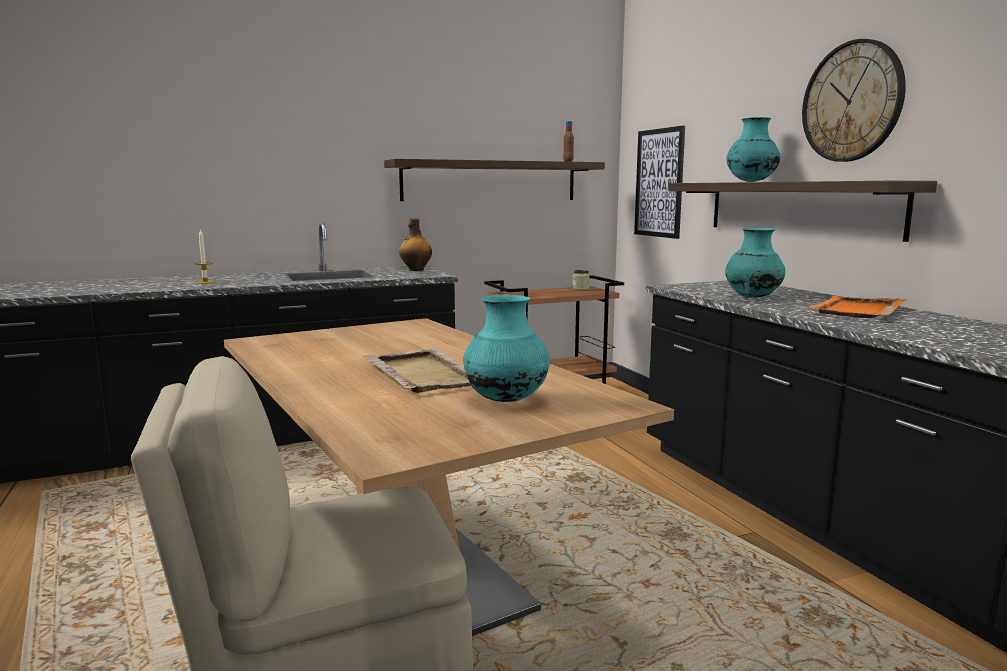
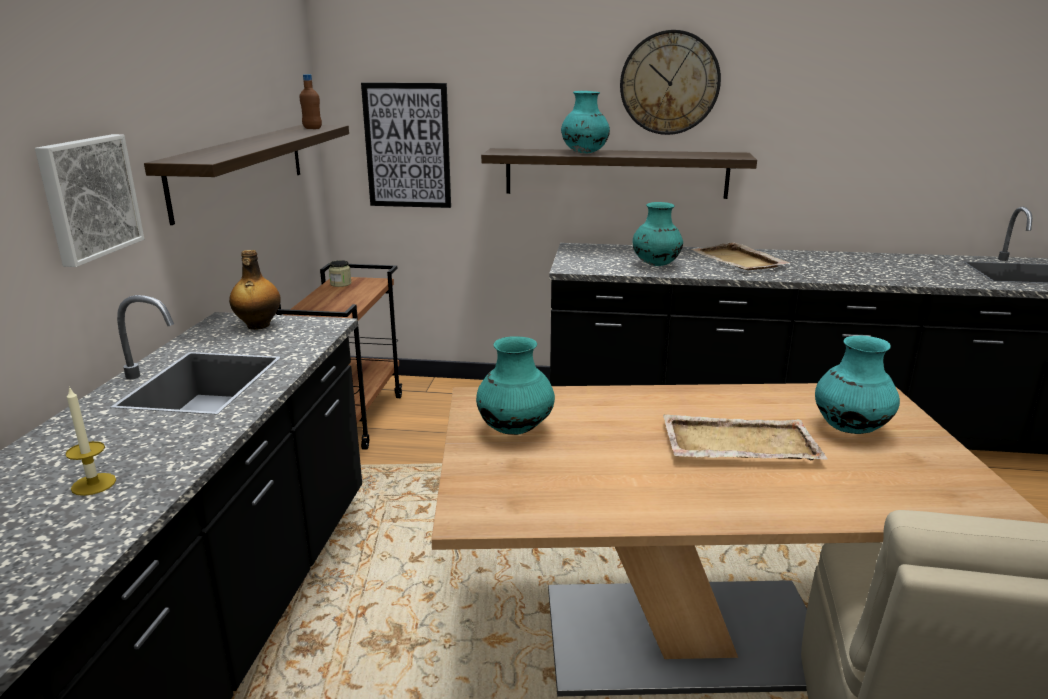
camera: 60 degrees left, 10 degrees up
orange tray [808,296,906,318] -> beige tray [691,242,790,270]
none -> picture [35,134,144,267]
none -> turquoise vase [476,336,555,435]

